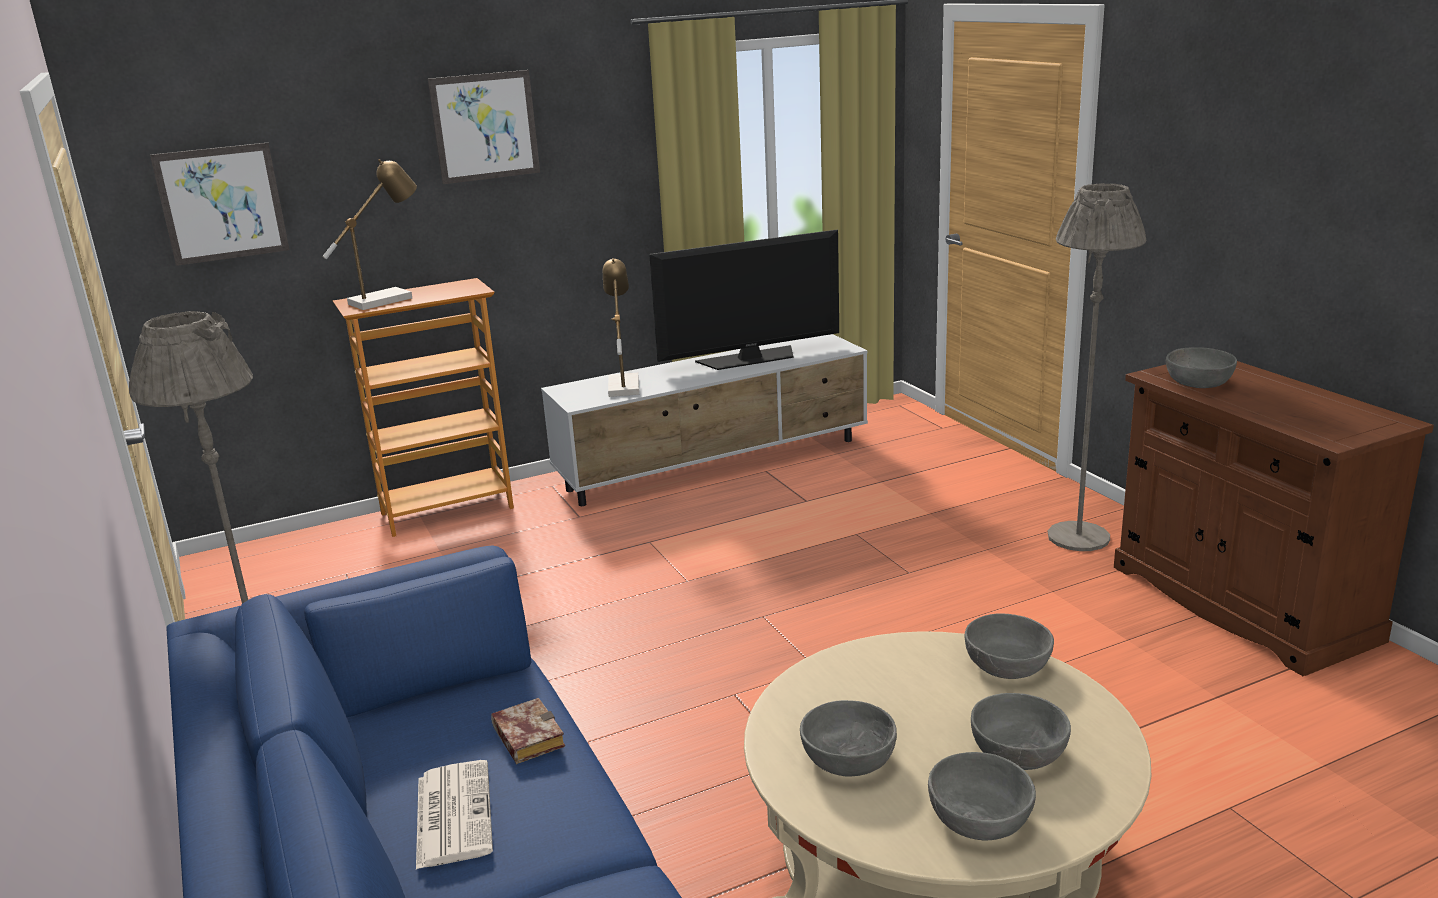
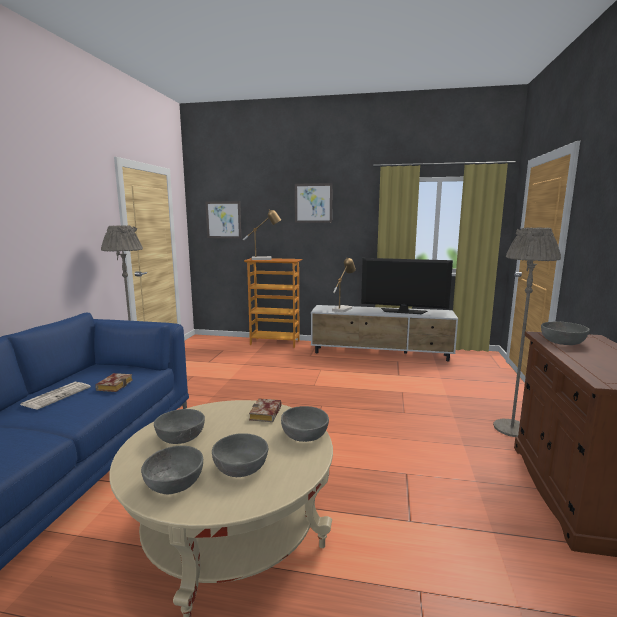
camera: 35 degrees right, 10 degrees down
none -> book [249,398,282,422]

